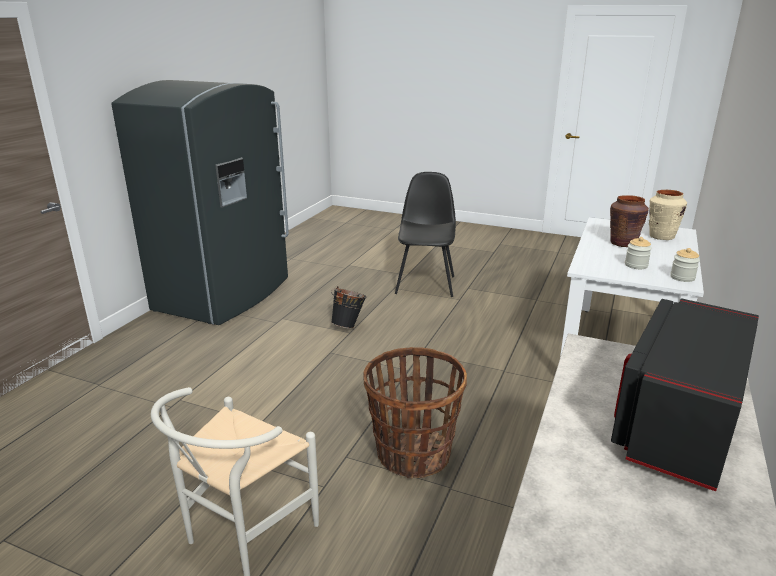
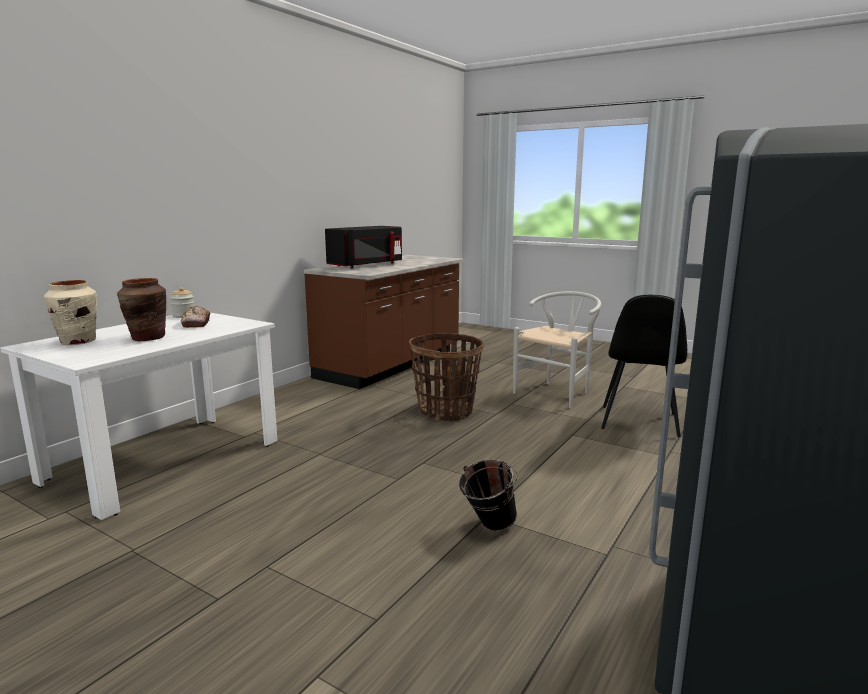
camera: 170 degrees left, 10 degrees down
black chair [395,172,456,297] -> black chair moved to [601,295,687,437]
jar [625,237,652,269] -> bread [181,306,210,328]

